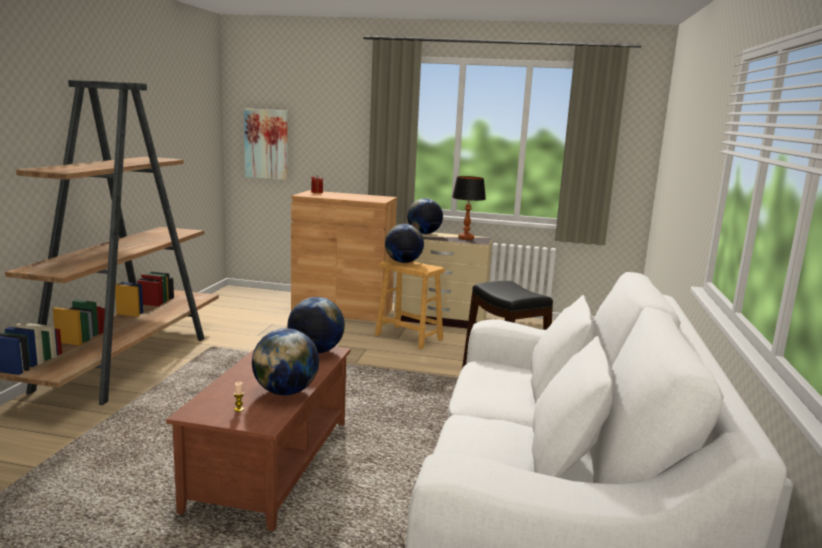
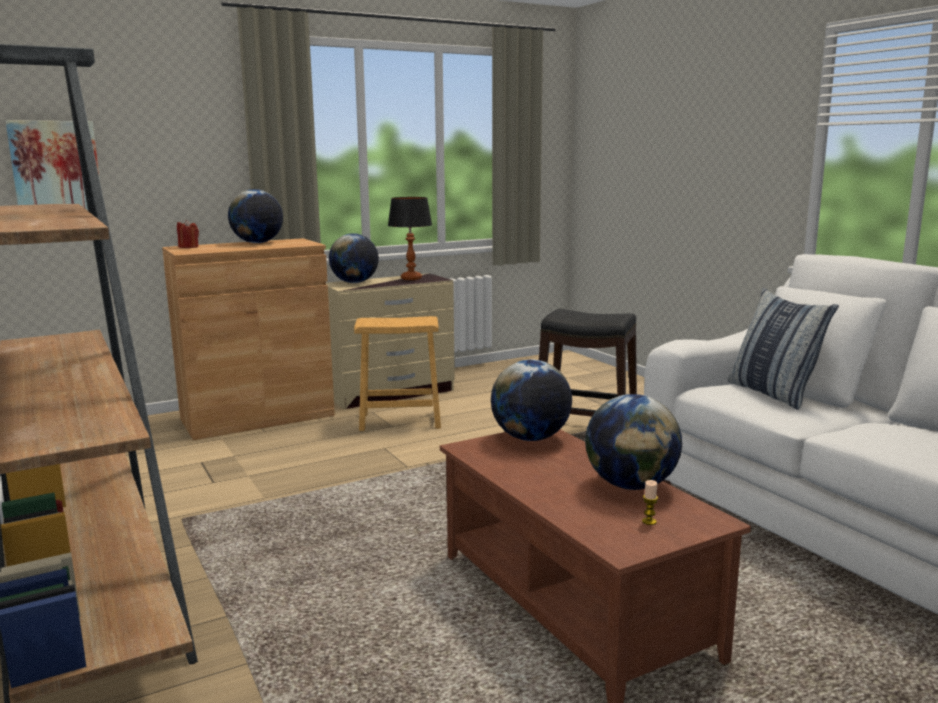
camera: 40 degrees left, 0 degrees up
globe [385,224,424,263] -> globe moved to [228,189,283,243]
none -> pillow [728,288,839,410]

